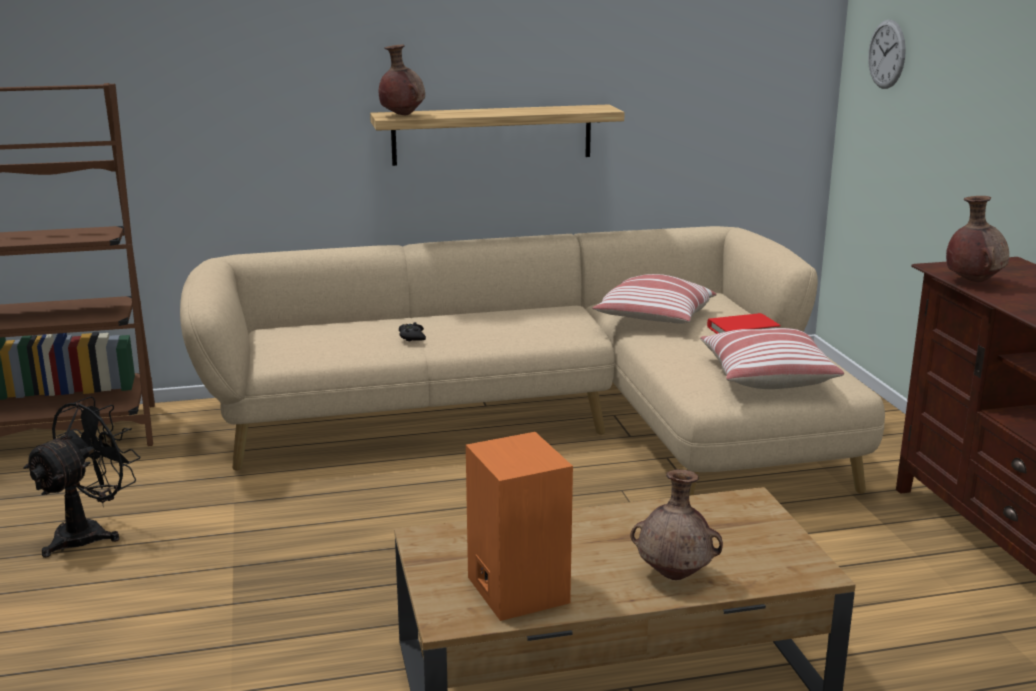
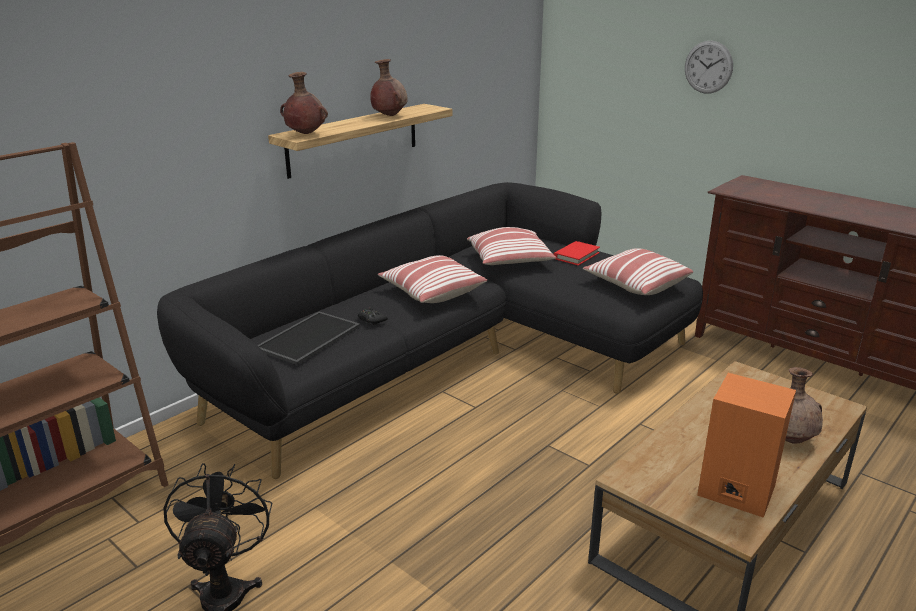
camera: 35 degrees left, 5 degrees up
beige sofa [180,226,885,496] -> black sofa [157,182,703,479]
wall clock [868,20,906,89] -> wall clock moved to [685,41,733,94]
brown vase [946,196,1009,282] -> brown vase moved to [370,59,408,116]
none -> tray [257,311,360,365]
none -> pillow [378,255,487,303]

